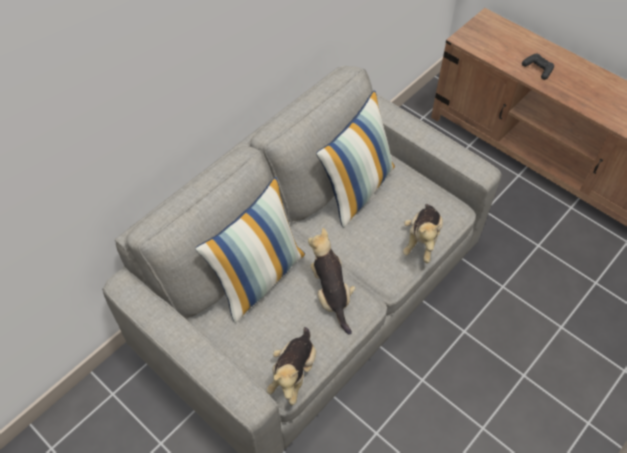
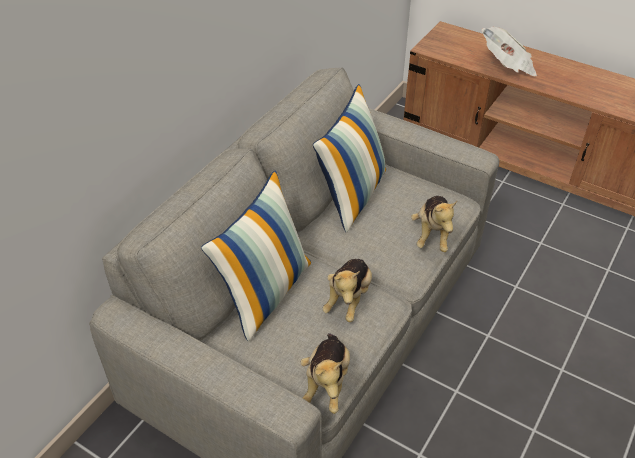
camera: 10 degrees left, 10 degrees down
plush toy [308,228,356,335] -> plush toy turned 135 degrees counterclockwise [322,259,372,322]
black game controller [522,53,554,80] -> newspaper [482,27,537,77]

